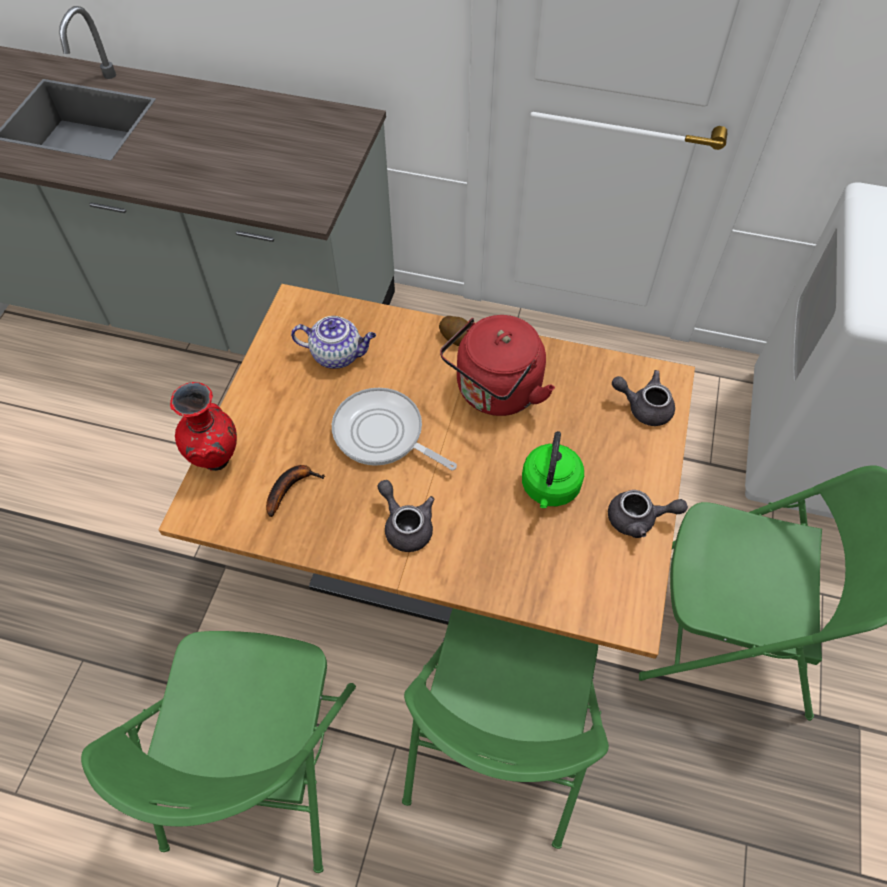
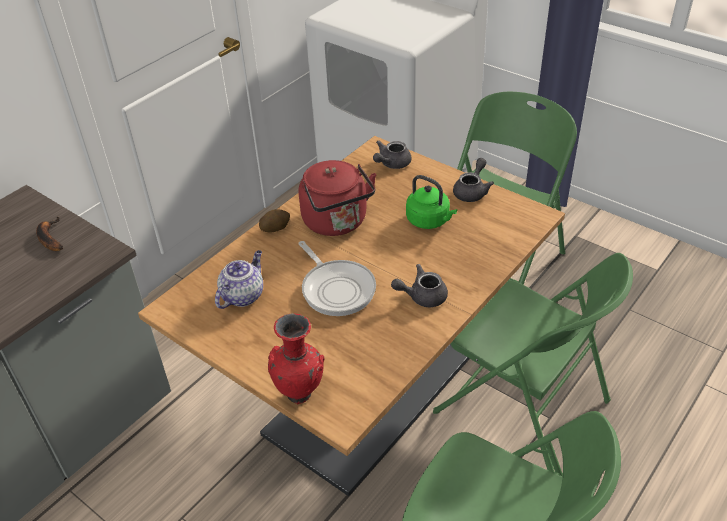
camera: 65 degrees left, 15 degrees down
banana [266,465,325,517] -> banana moved to [36,217,63,251]
frying pan [332,388,457,471] -> frying pan turned 90 degrees counterclockwise [298,241,376,316]

